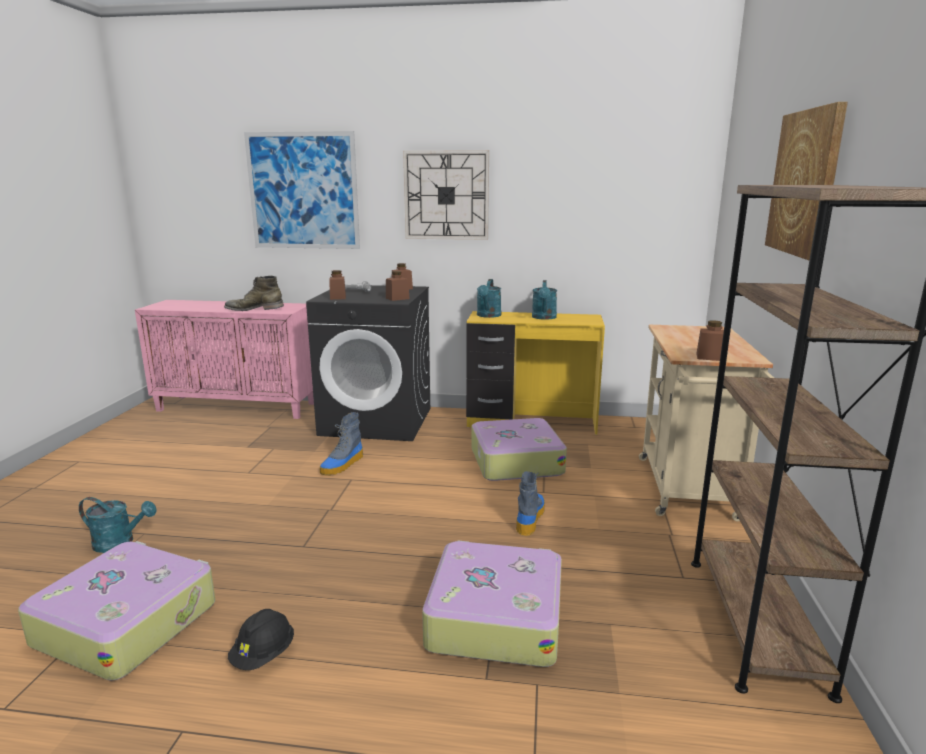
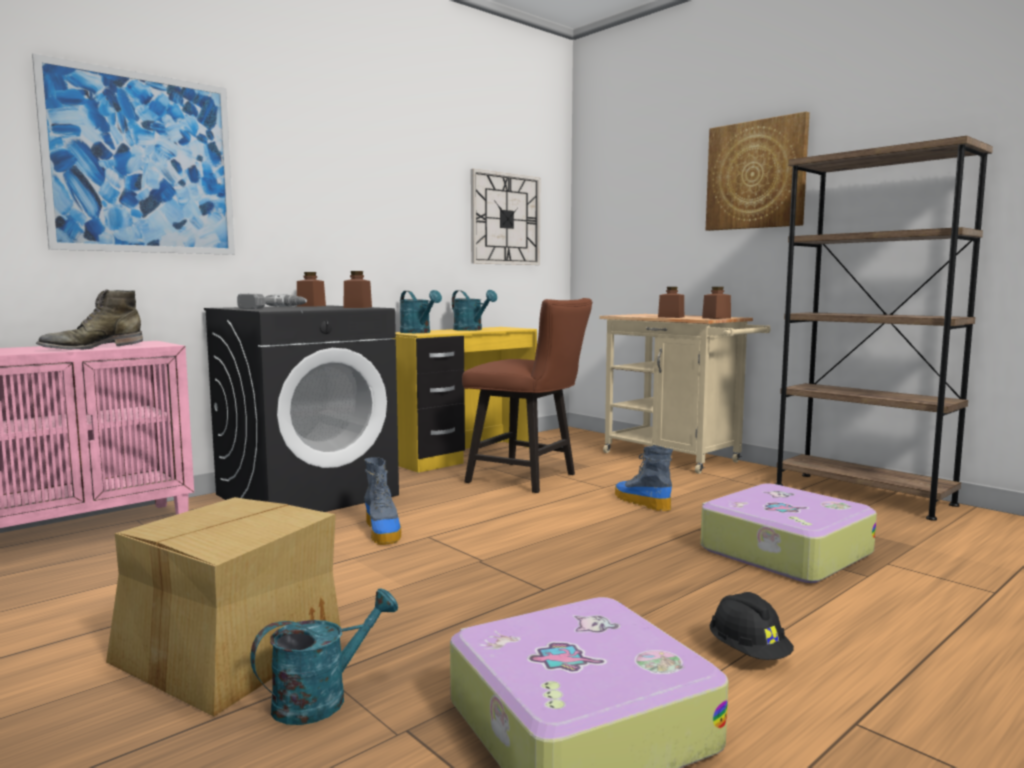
camera: 50 degrees left, 10 degrees down
brown jar [329,270,346,300] -> brown jar moved to [658,287,684,318]
wall clock [403,150,489,240] -> wall clock moved to [471,169,540,265]
suitcase [471,418,567,481] -> brown chair [462,298,592,493]
none -> cardboard box [106,497,341,717]

